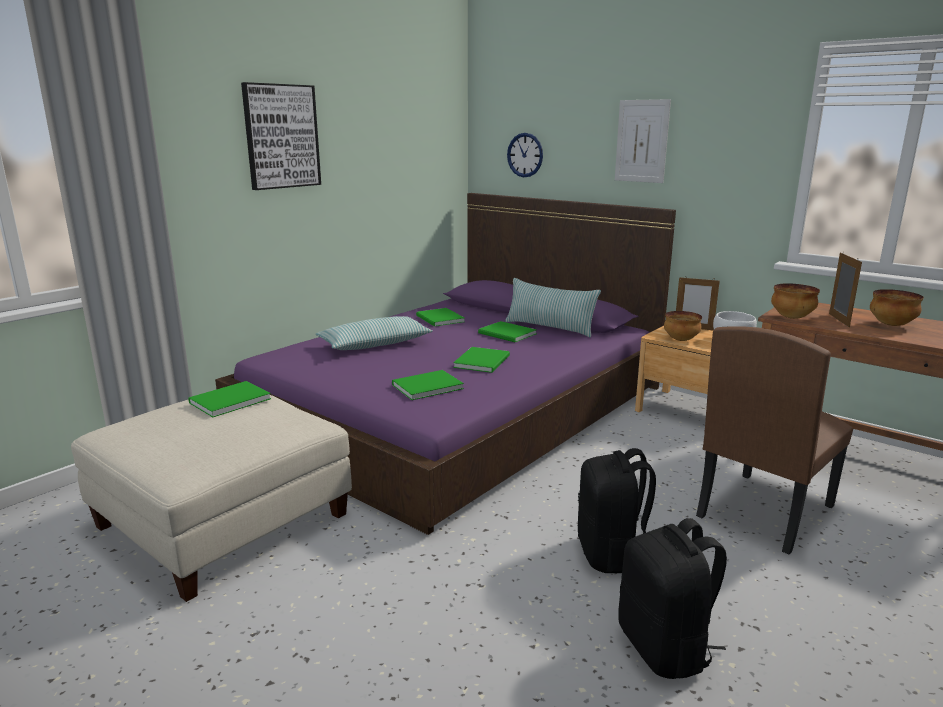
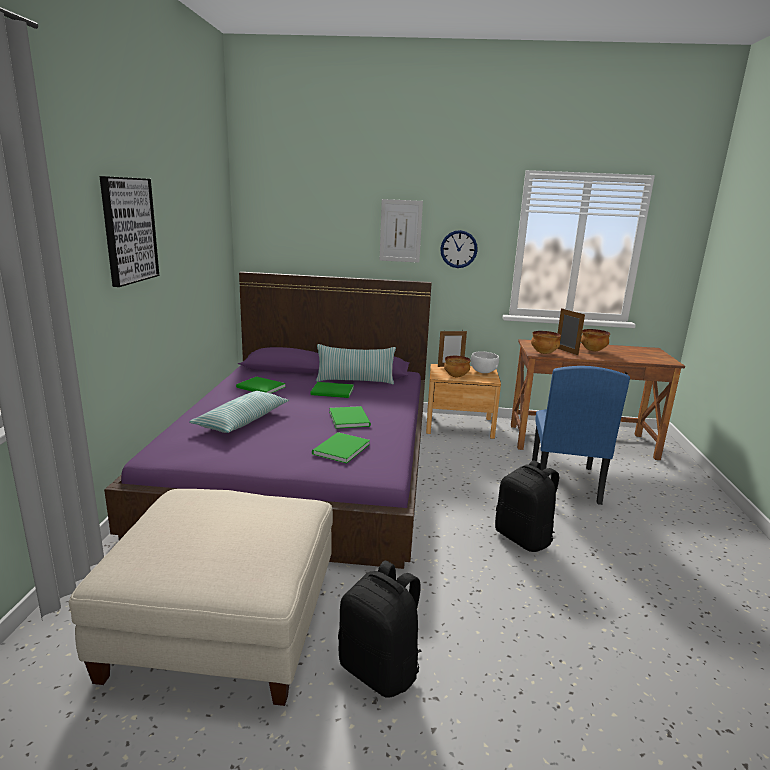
camera: 35 degrees left, 0 degrees up
green book [188,381,271,418] -> none
wall clock [507,133,543,177] -> wall clock moved to [440,230,478,268]
black backpack [618,518,727,679] -> black backpack moved to [338,561,422,698]
brown chair [696,326,853,554] -> blue chair [532,366,630,505]

